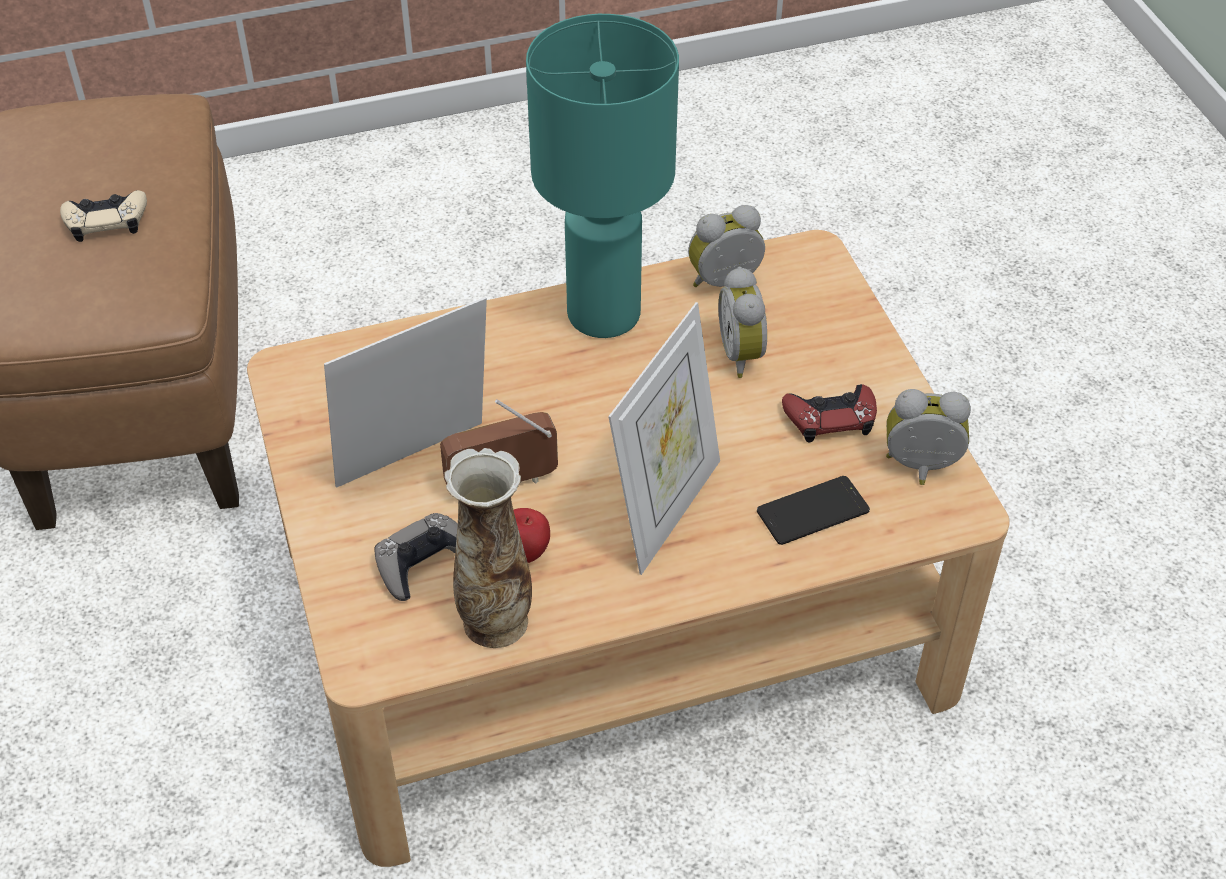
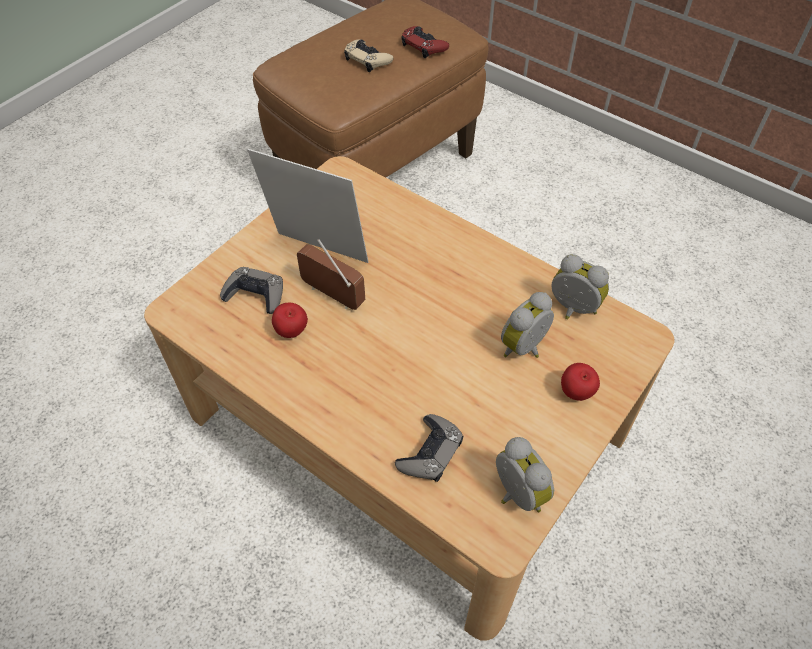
camera: 55 degrees right, 5 degrees up
vase [444,448,532,648] -> none
turquoise table lamp [526,14,679,338] -> none
picture frame [608,302,720,575] -> none
phone [757,476,870,545] -> grey game controller [395,414,463,482]
red game controller [782,384,877,442] -> red game controller moved to [401,26,449,58]
none -> apple [561,363,600,401]

